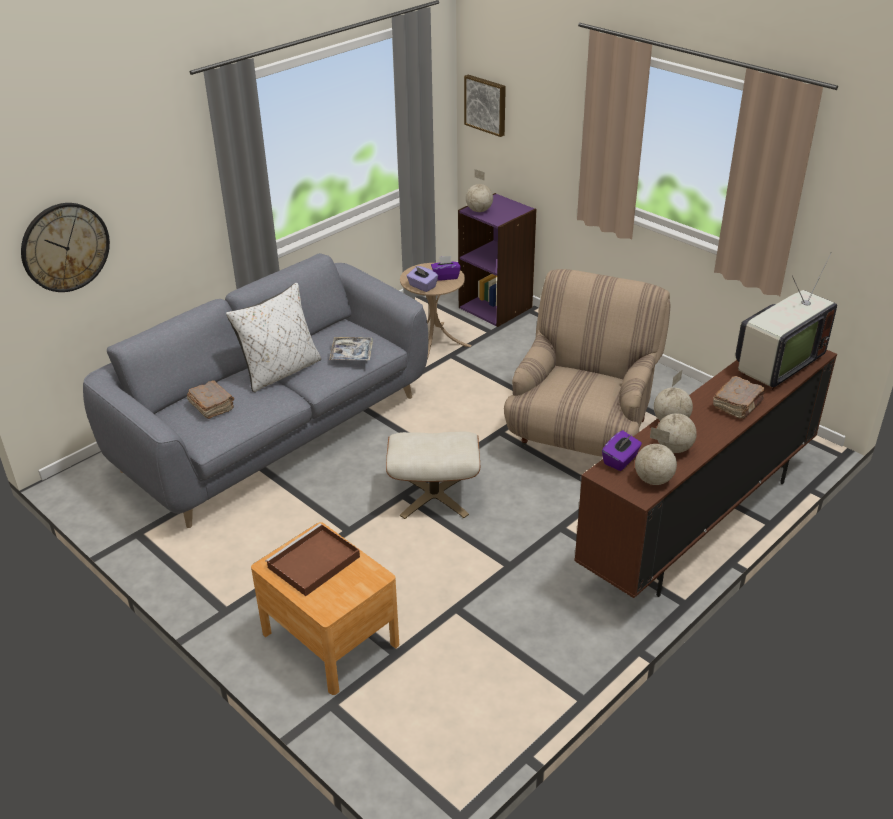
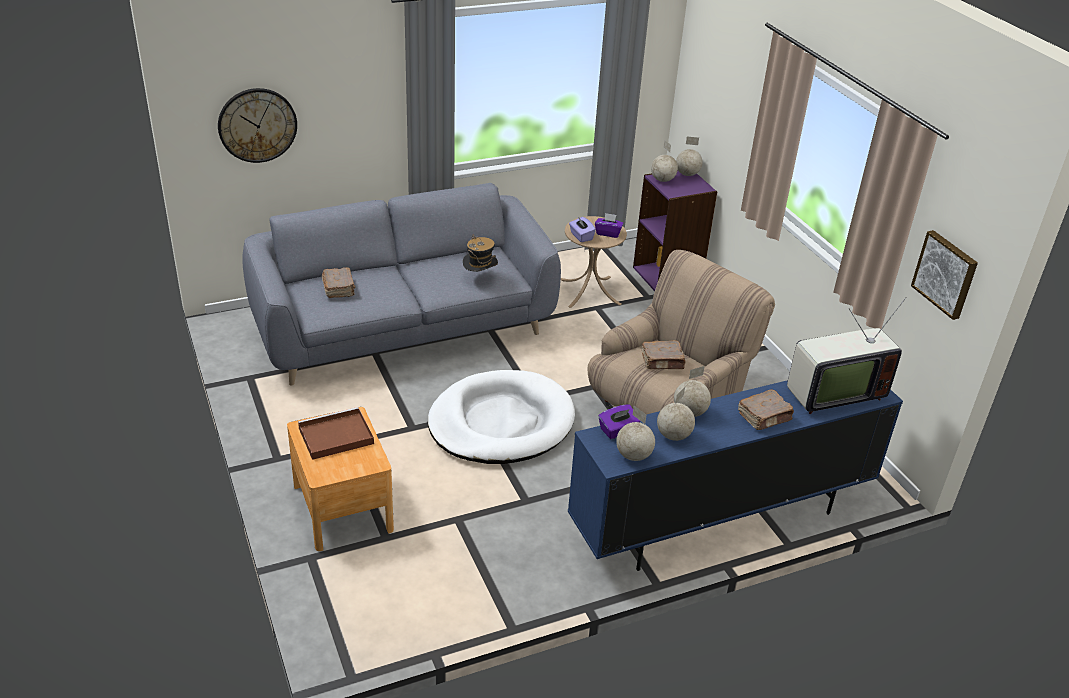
camera: 20 degrees right, 0 degrees up
white pillow [226,283,321,392] -> none
tray [329,337,373,361] -> hat [463,235,498,272]
beige ottoman [386,431,480,519] -> white dog bed [428,370,575,464]
picture [464,75,506,137] -> picture moved to [911,230,978,320]
brown tv stand [574,350,837,598] -> blue tv stand [568,380,903,571]
none -> brown book [641,340,686,369]
none -> globe [676,137,703,176]

